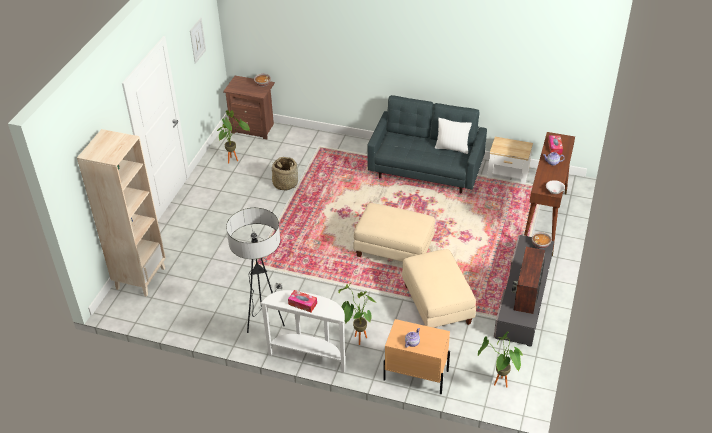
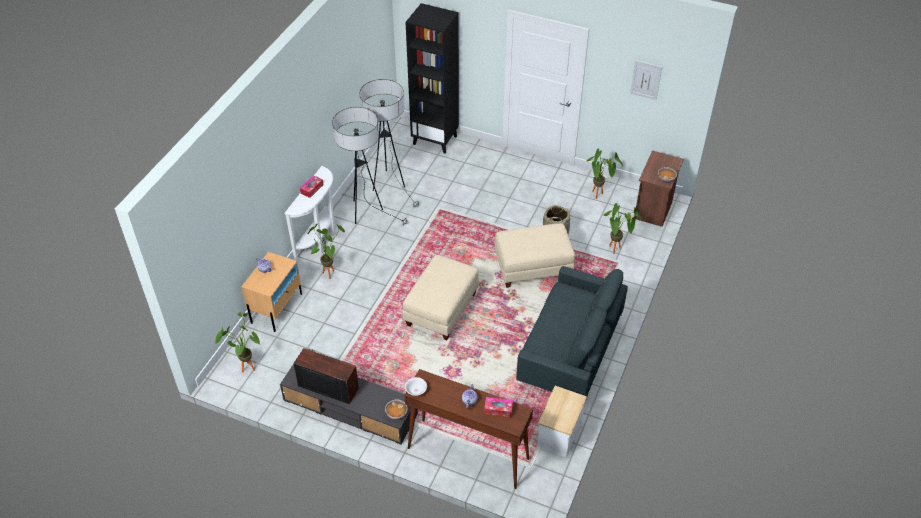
camera: 95 degrees right, 5 degrees up
beige bookcase [77,129,166,297] -> black bookcase [406,3,459,154]
beige ottoman [402,249,476,328] -> beige ottoman moved to [495,223,575,288]
white pillow [435,118,472,154] -> none
none -> floor lamp [360,79,419,208]
none -> potted plant [603,203,642,254]

